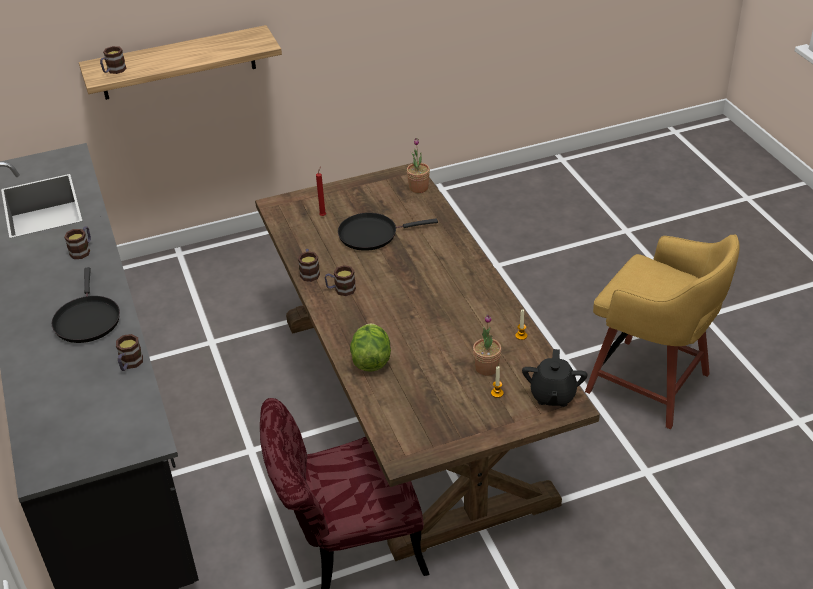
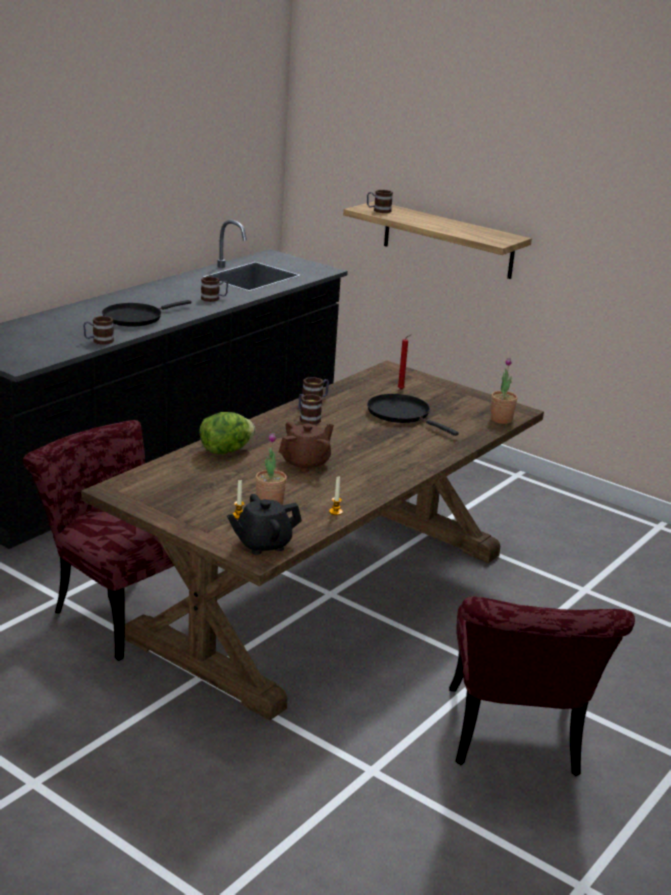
camera: 55 degrees right, 15 degrees down
yellow stool [585,234,740,429] -> red chair [449,596,635,776]
none -> brown teapot [279,422,334,472]

